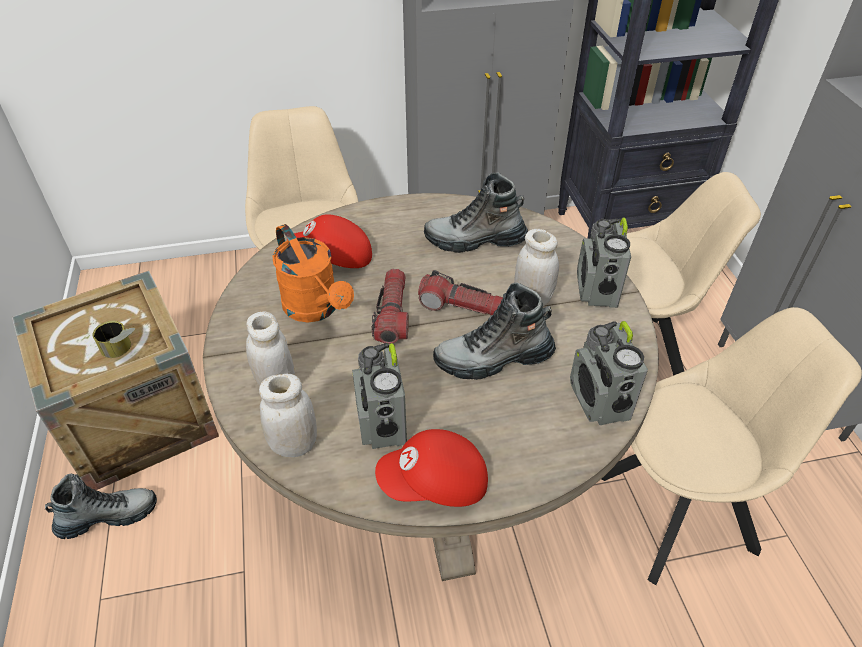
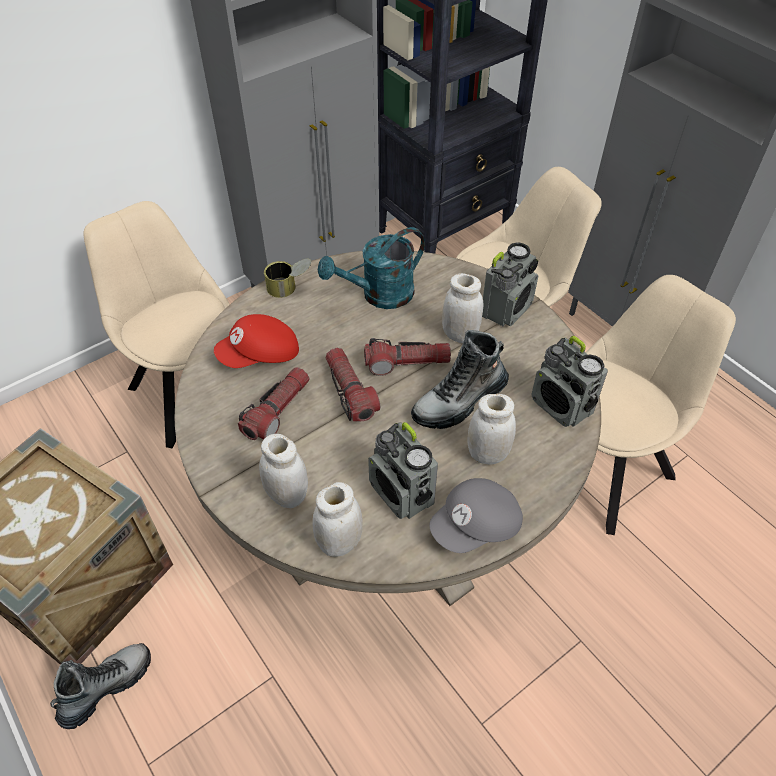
camera: 25 degrees left, 5 degrees up
can [93,321,135,358] -> can moved to [264,259,312,298]
orange watering can [272,224,354,322] -> flashlight [238,367,309,440]
red cap [375,429,488,507] -> grey cap [429,478,523,553]
boot [424,172,528,253] -> turquoise watering can [318,227,425,309]
radio [577,218,631,308] -> radio turned 120 degrees counterclockwise [482,242,538,326]
none -> white jar [467,394,516,465]

